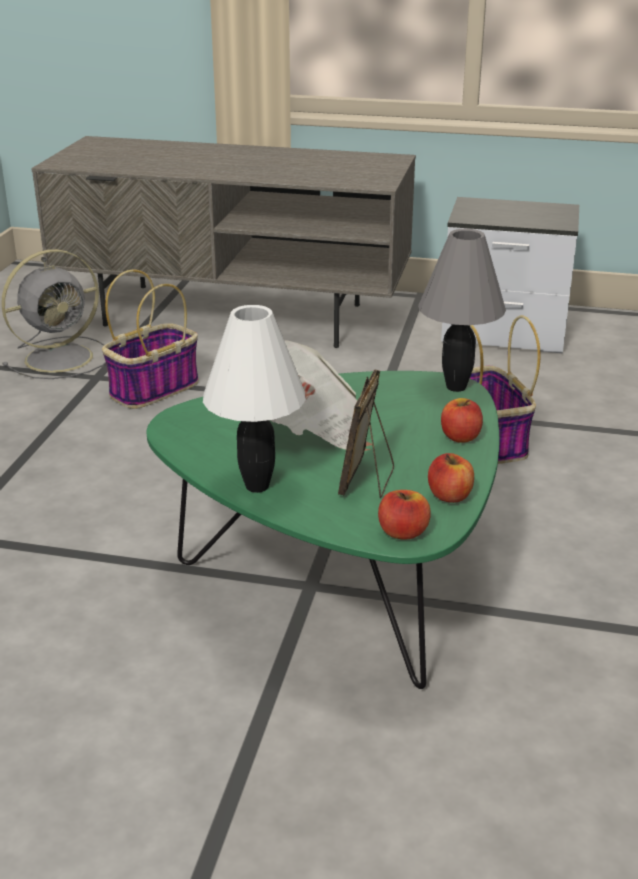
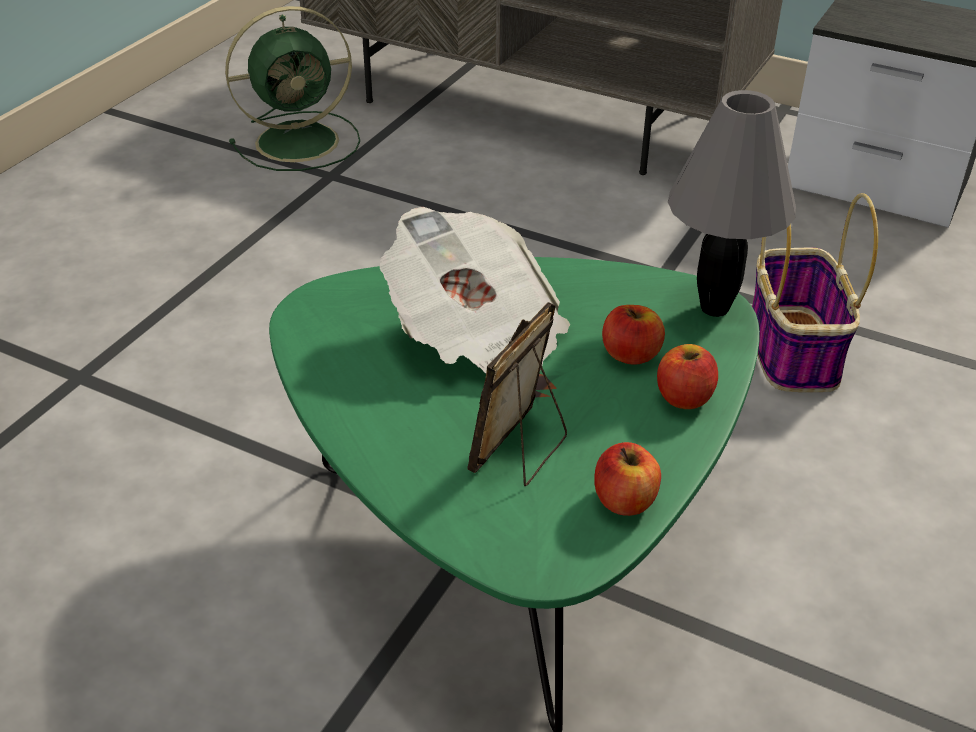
camera: 15 degrees right, 10 degrees up
grey fan [1,249,106,379] -> green fan [225,6,360,171]
basket [102,269,199,409] -> none
white table lamp [203,305,306,493] -> none
apple [378,490,431,540] -> apple moved to [602,305,665,365]

